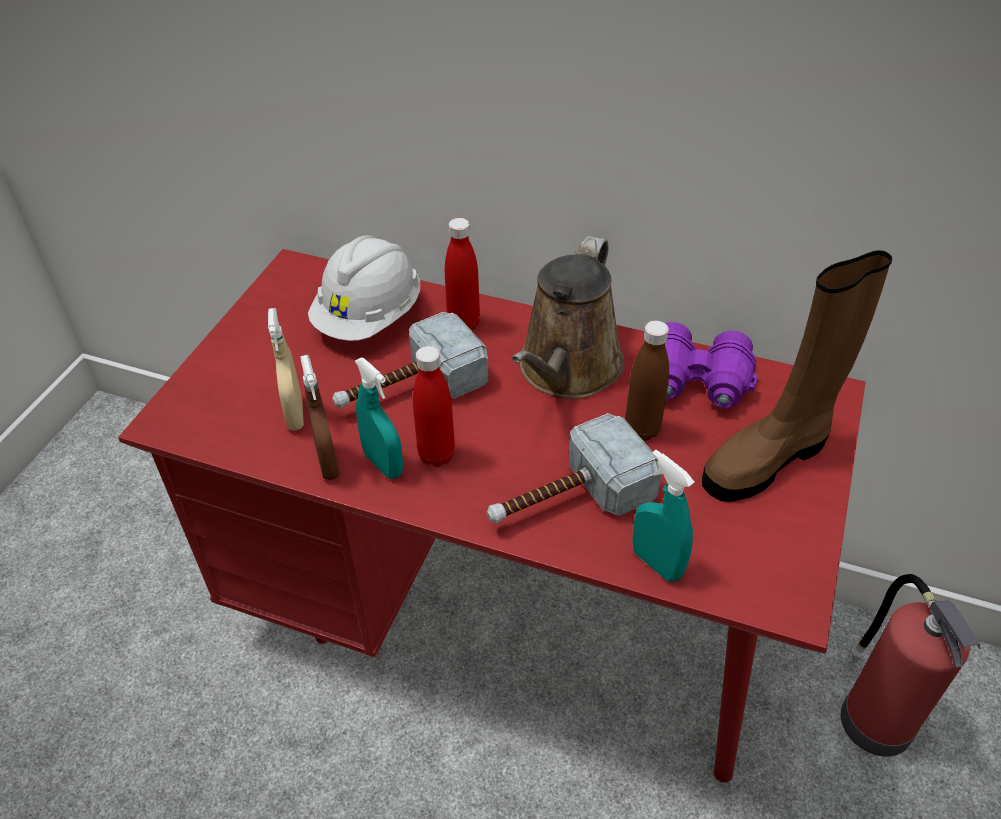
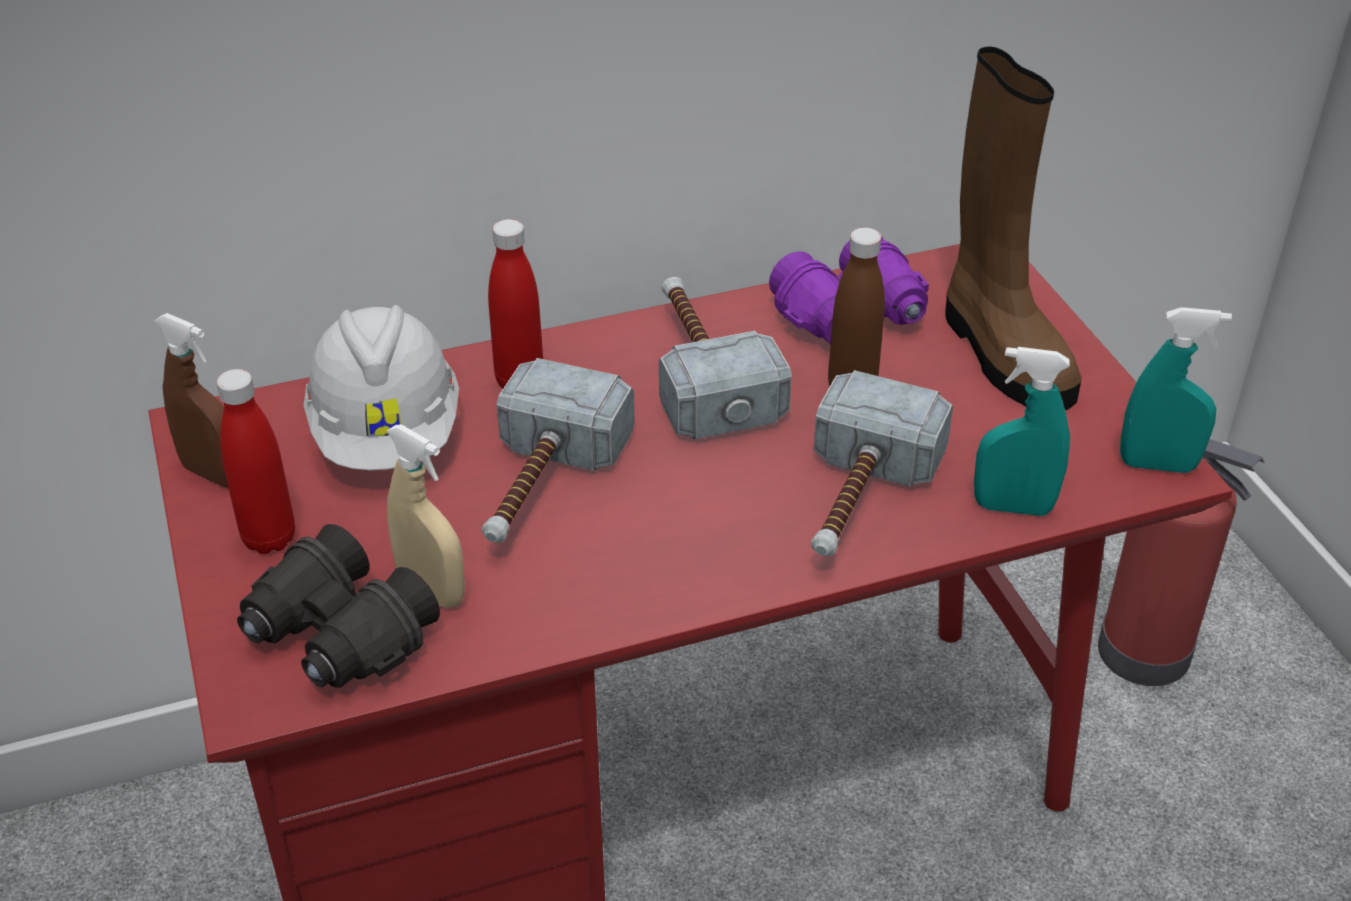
camera: 40 degrees left, 5 degrees down
brown spray bottle [300,355,340,480] -> brown spray bottle moved to [154,313,228,487]
turquoise spray bottle [355,358,403,479] -> turquoise spray bottle moved to [1120,307,1232,473]
red bottle [413,346,455,467] -> red bottle moved to [216,369,295,554]
brown watering can [512,236,624,399] -> hammer [659,277,792,439]
brown boot [702,250,892,502] -> brown boot turned 45 degrees counterclockwise [945,46,1082,411]
none -> black binoculars [237,524,440,688]

